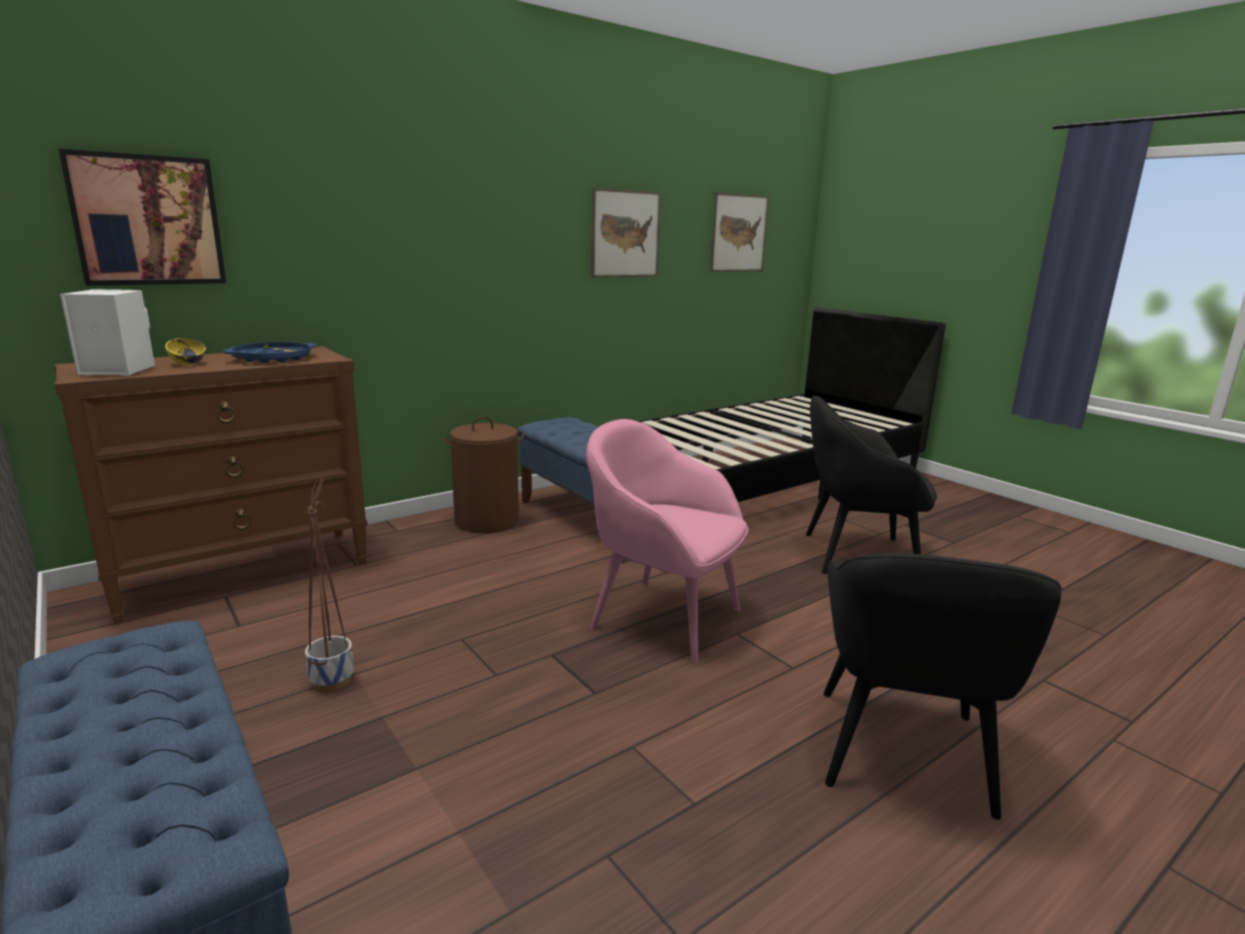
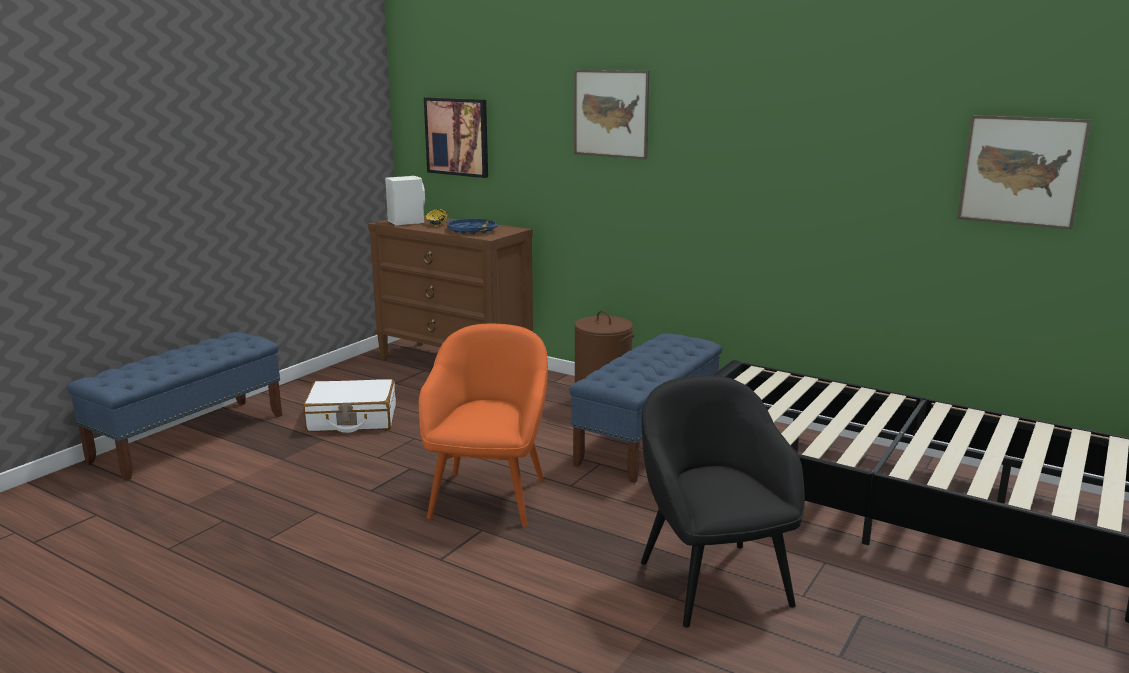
camera: 70 degrees right, 0 degrees up
planter [305,478,354,691] -> white suitcase [303,379,396,433]
pink armchair [586,419,749,663] -> orange armchair [419,324,548,527]
picture [591,188,661,278] -> picture moved to [574,70,649,159]
black armchair [823,553,1061,820] -> none

